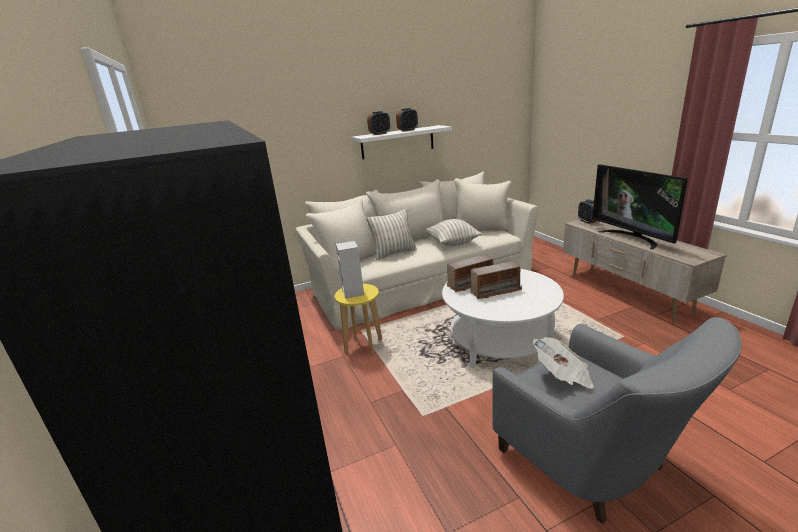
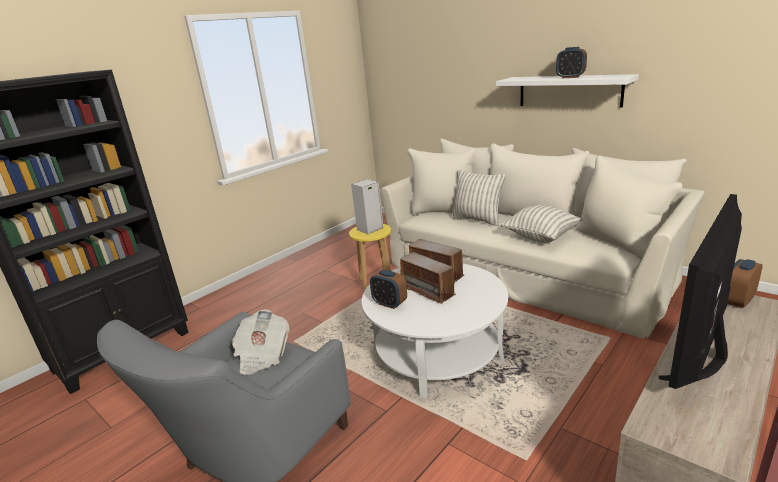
camera: 65 degrees right, 0 degrees up
alarm clock [367,111,390,135] -> alarm clock moved to [370,270,407,309]

